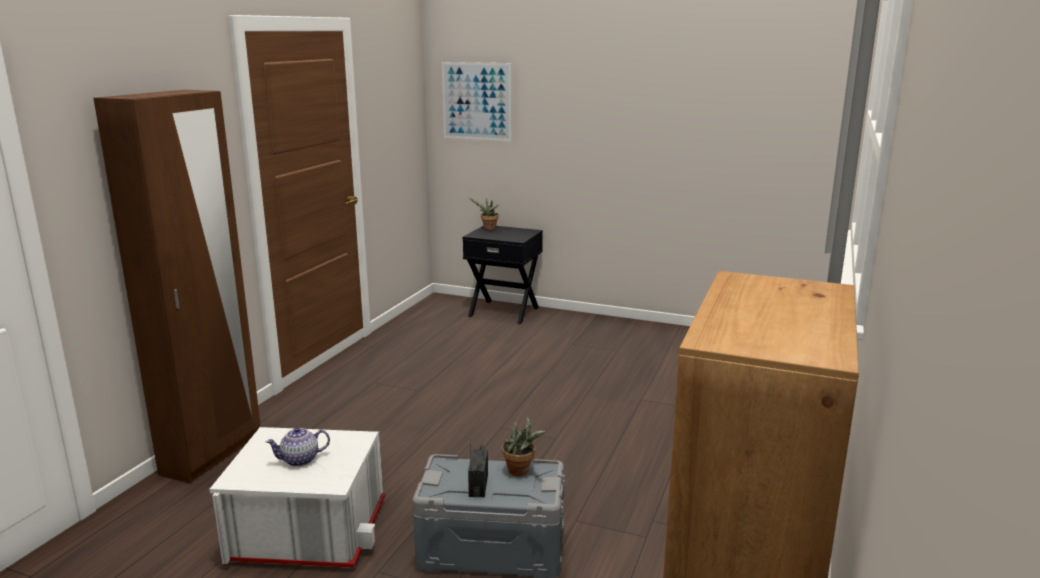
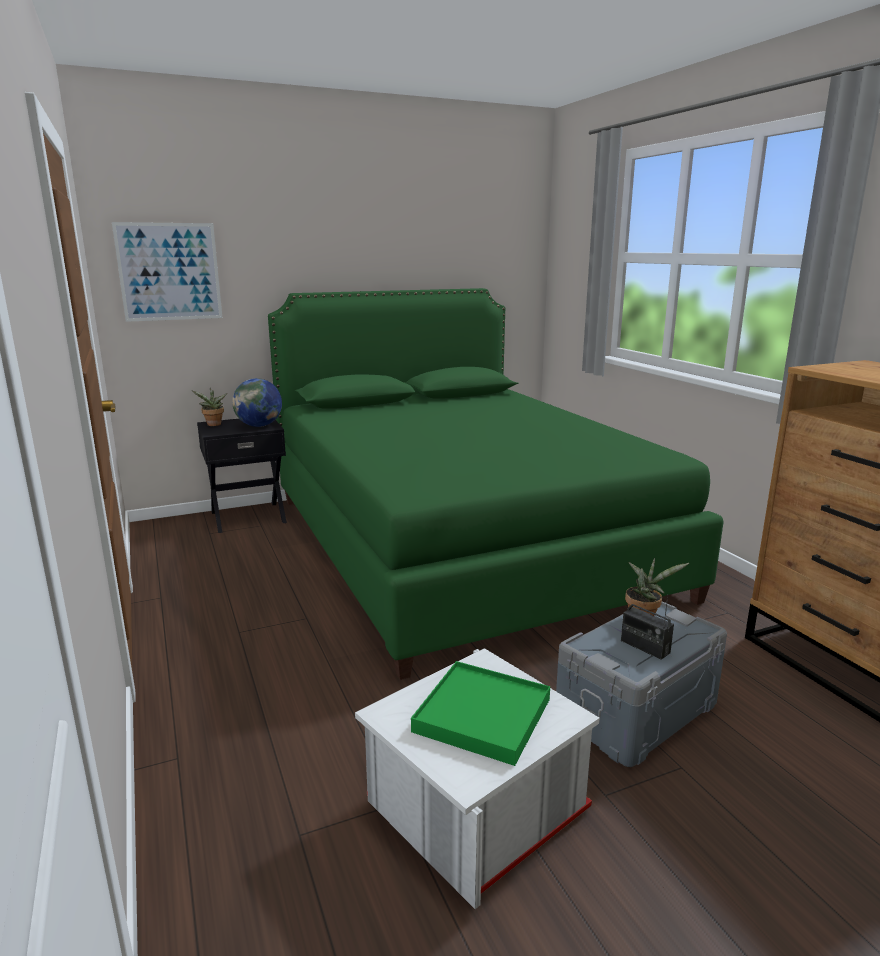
camera: 45 degrees left, 0 degrees up
brown wardrobe [94,90,260,484] -> none
teapot [266,427,330,467] -> green tray [411,661,550,766]
none -> globe [232,378,282,427]
none -> green bed [268,288,724,680]

